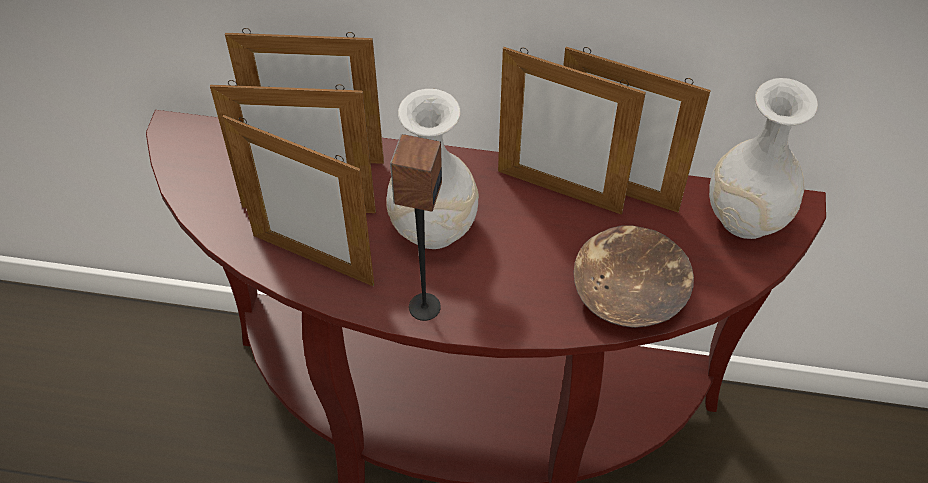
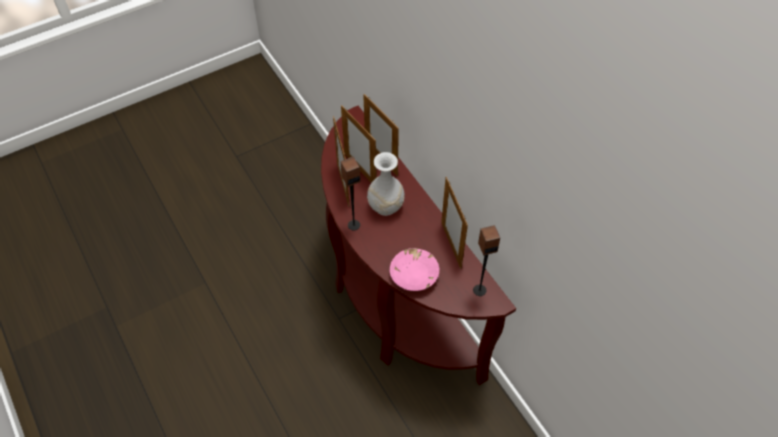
camera: 50 degrees right, 0 degrees up
picture frame [498,47,646,215] -> none
brown bowl [574,226,694,328] -> pink bowl [390,248,439,291]
white vase [709,78,818,239] -> speaker [473,225,500,296]

